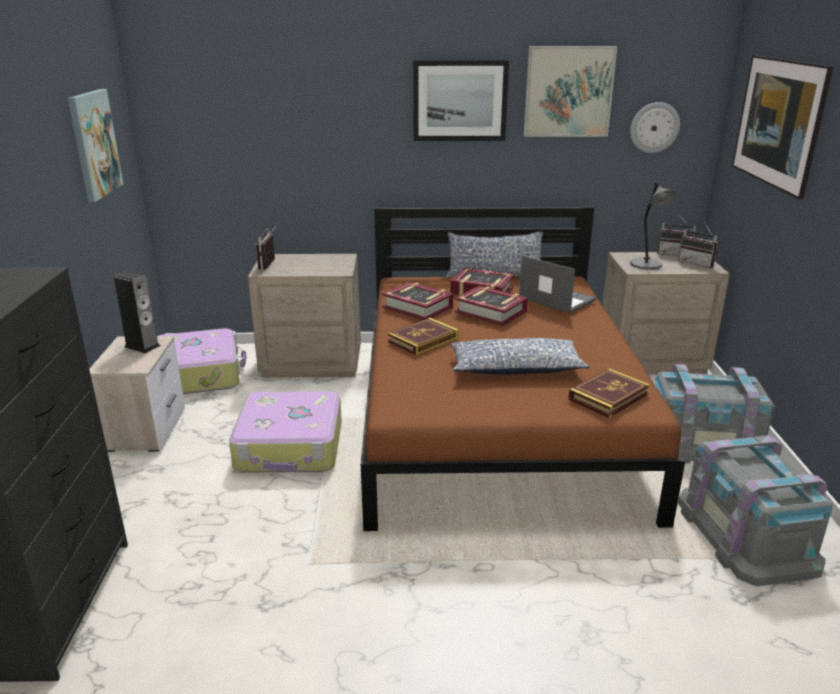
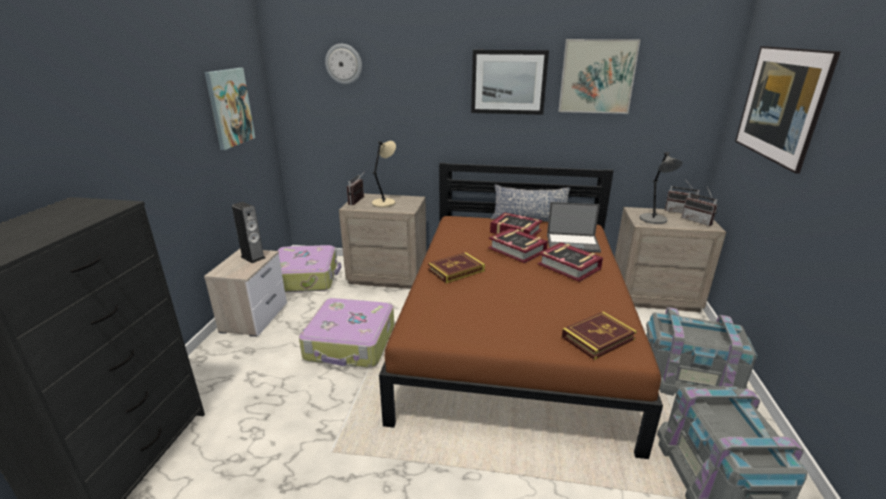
camera: 10 degrees right, 0 degrees up
book [382,282,454,320] -> book moved to [538,242,603,282]
pillow [451,338,590,375] -> none
laptop [519,255,596,313] -> laptop turned 135 degrees clockwise [547,202,601,253]
wall clock [630,102,680,153] -> wall clock moved to [325,44,362,85]
none -> beige table lamp [372,141,396,208]

